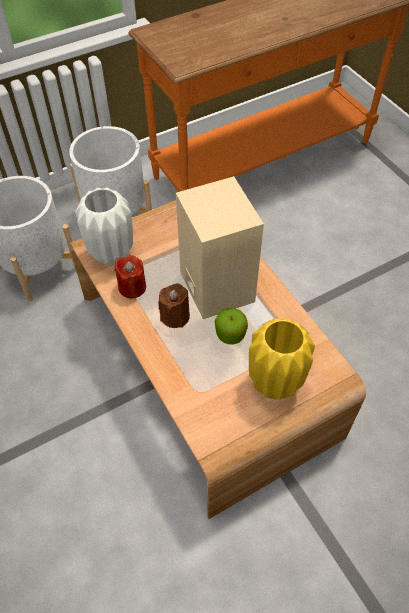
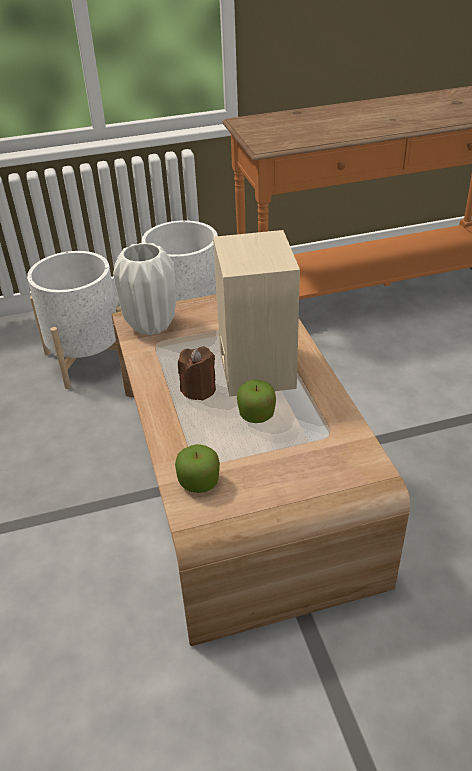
camera: 15 degrees right, 15 degrees down
red candle [115,255,146,298] -> none
yellow vase [249,318,315,400] -> none
none -> apple [175,444,220,493]

